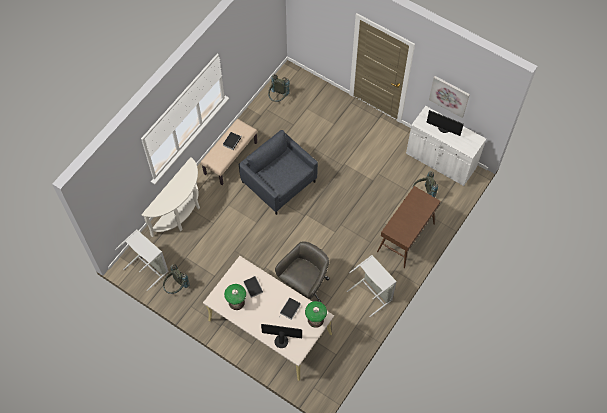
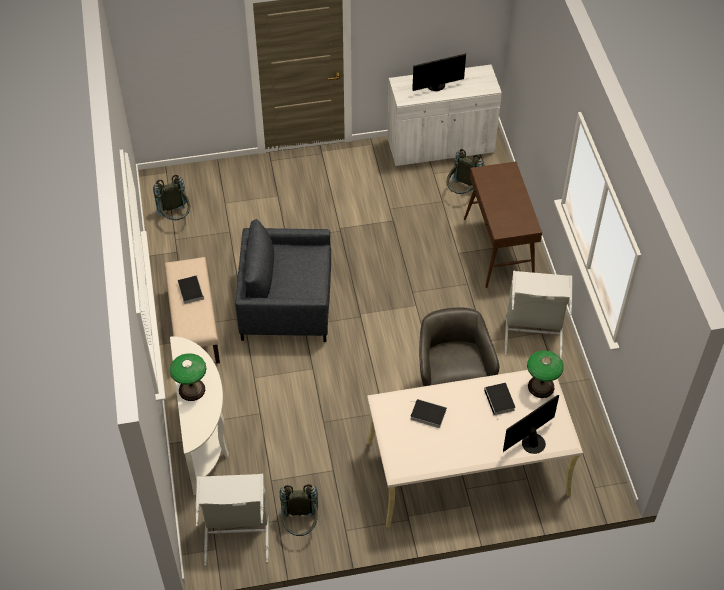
camera: 45 degrees left, 10 degrees down
table lamp [224,284,246,310] -> table lamp moved to [170,353,206,401]
picture [429,76,470,118] -> none

